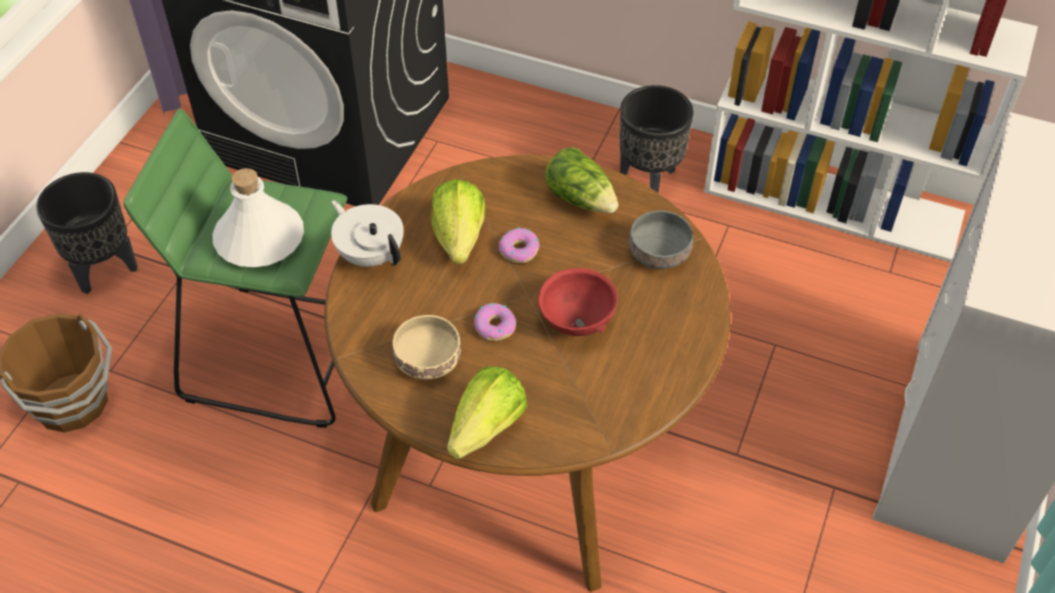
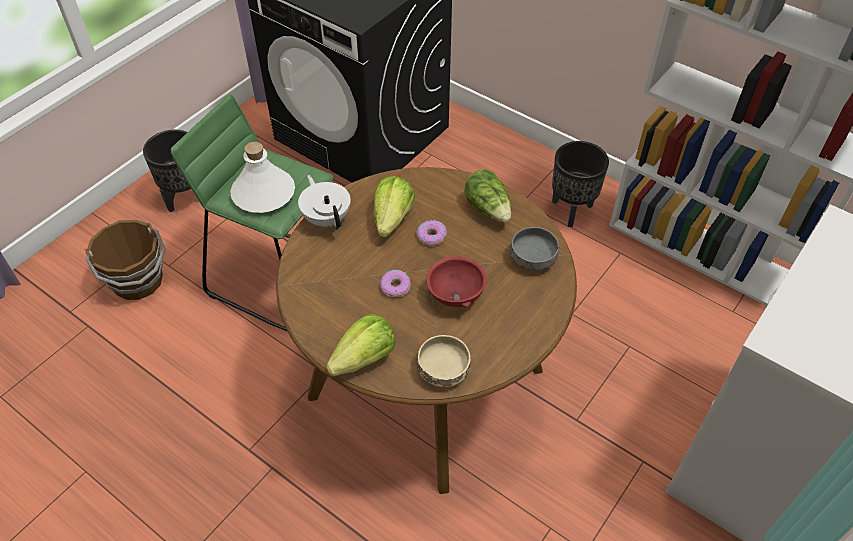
camera: 15 degrees right, 0 degrees up
beige bowl [392,315,461,380] -> beige bowl moved to [417,335,471,387]

